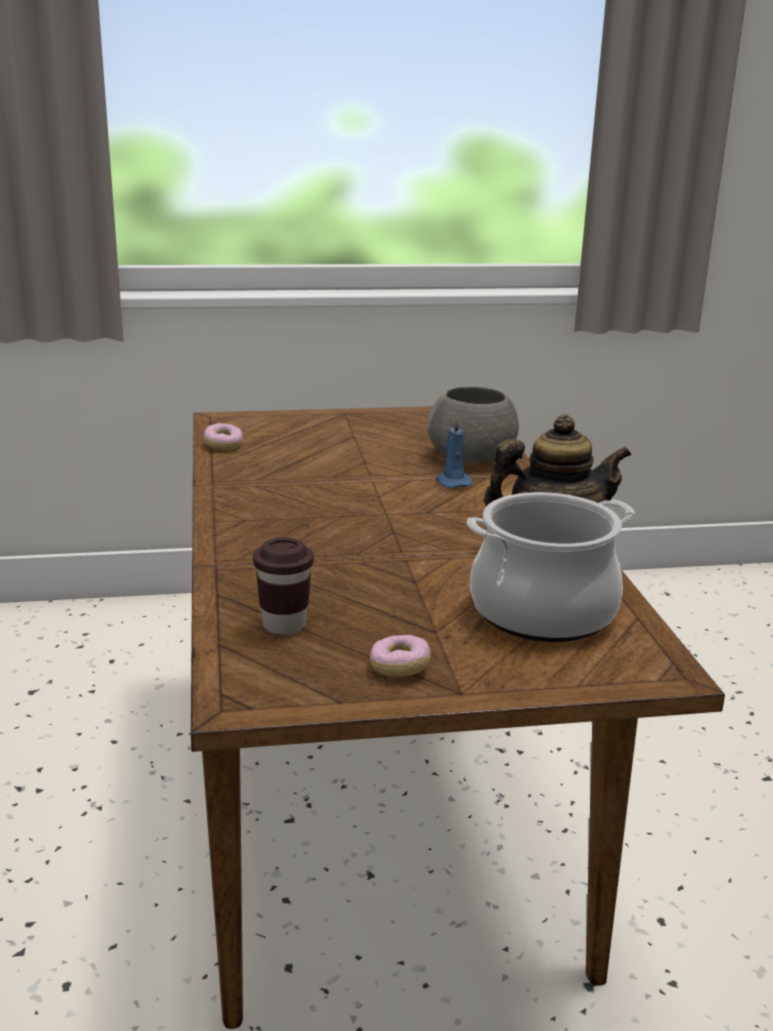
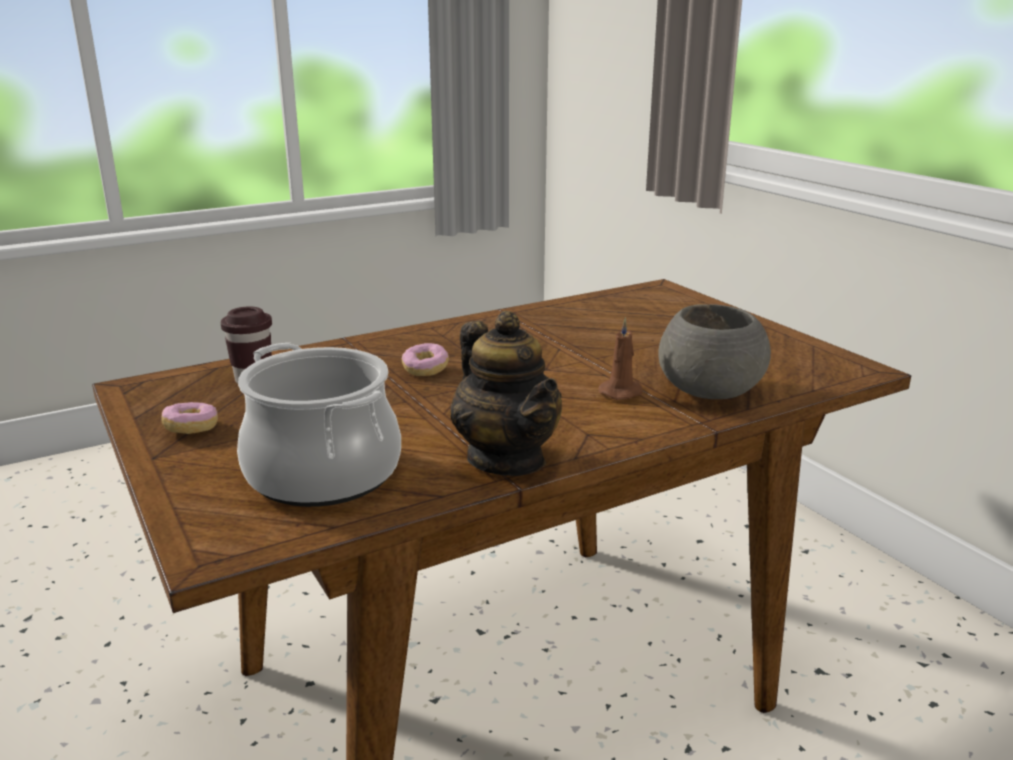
camera: 70 degrees right, 0 degrees up
donut [203,423,243,450] -> donut moved to [402,343,449,376]
blue candle [436,417,473,488] -> brown candle [598,317,643,400]

